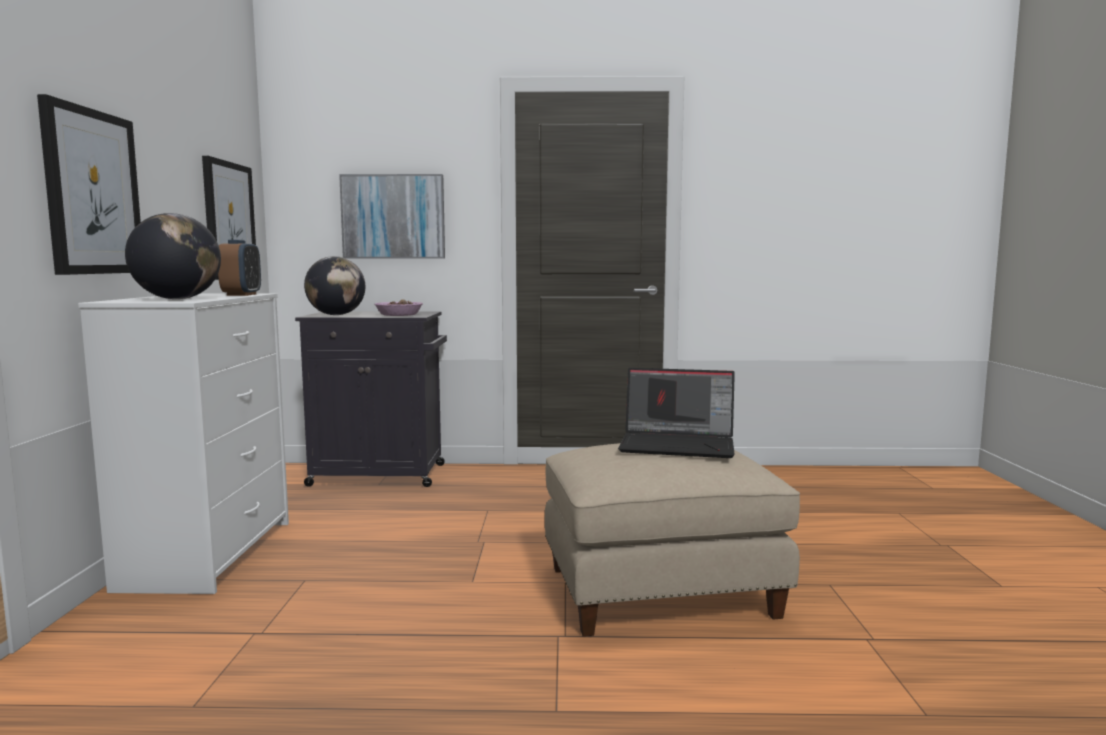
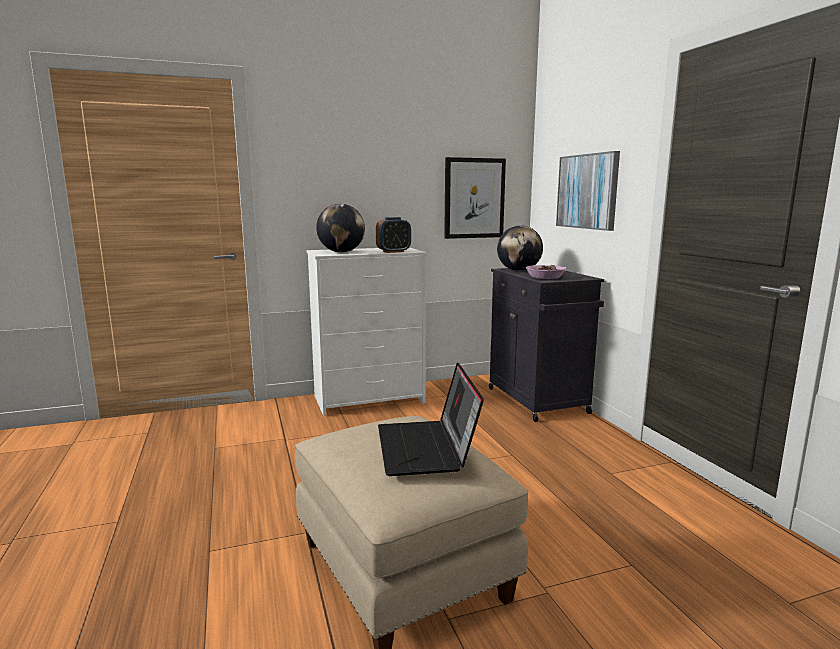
camera: 70 degrees right, 5 degrees up
picture [37,94,141,275] -> none

